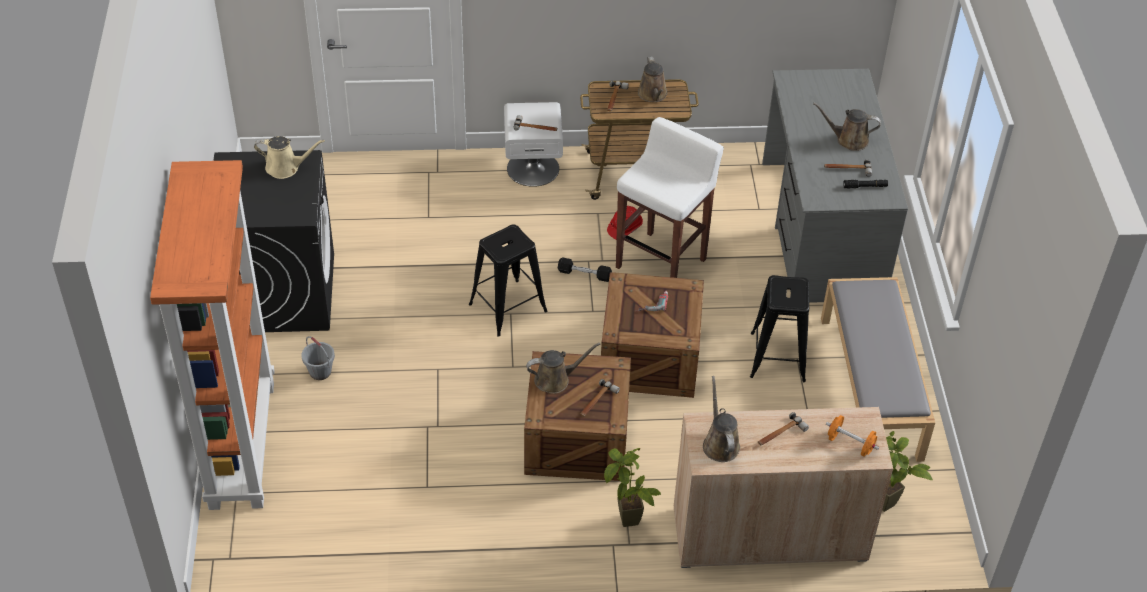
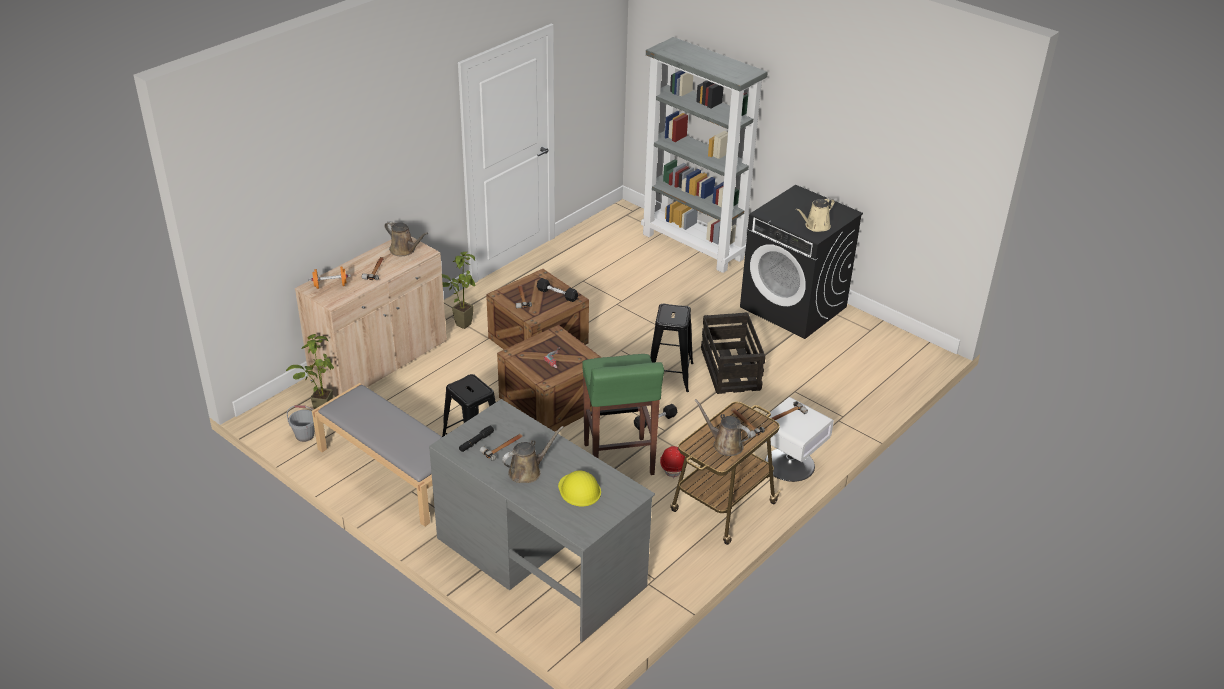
camera: 135 degrees right, 10 degrees down
orange bookcase [150,160,275,510] -> grey bookcase [641,37,768,273]
grey bucket [301,336,335,380] -> grey bucket moved to [287,405,315,442]
brown watering can [526,343,601,394] -> black dumbbell [537,278,578,302]
white stool [616,117,724,278] -> green stool [582,354,664,475]
none -> yellow hard hat [558,470,601,506]
none -> crate [701,312,766,394]

